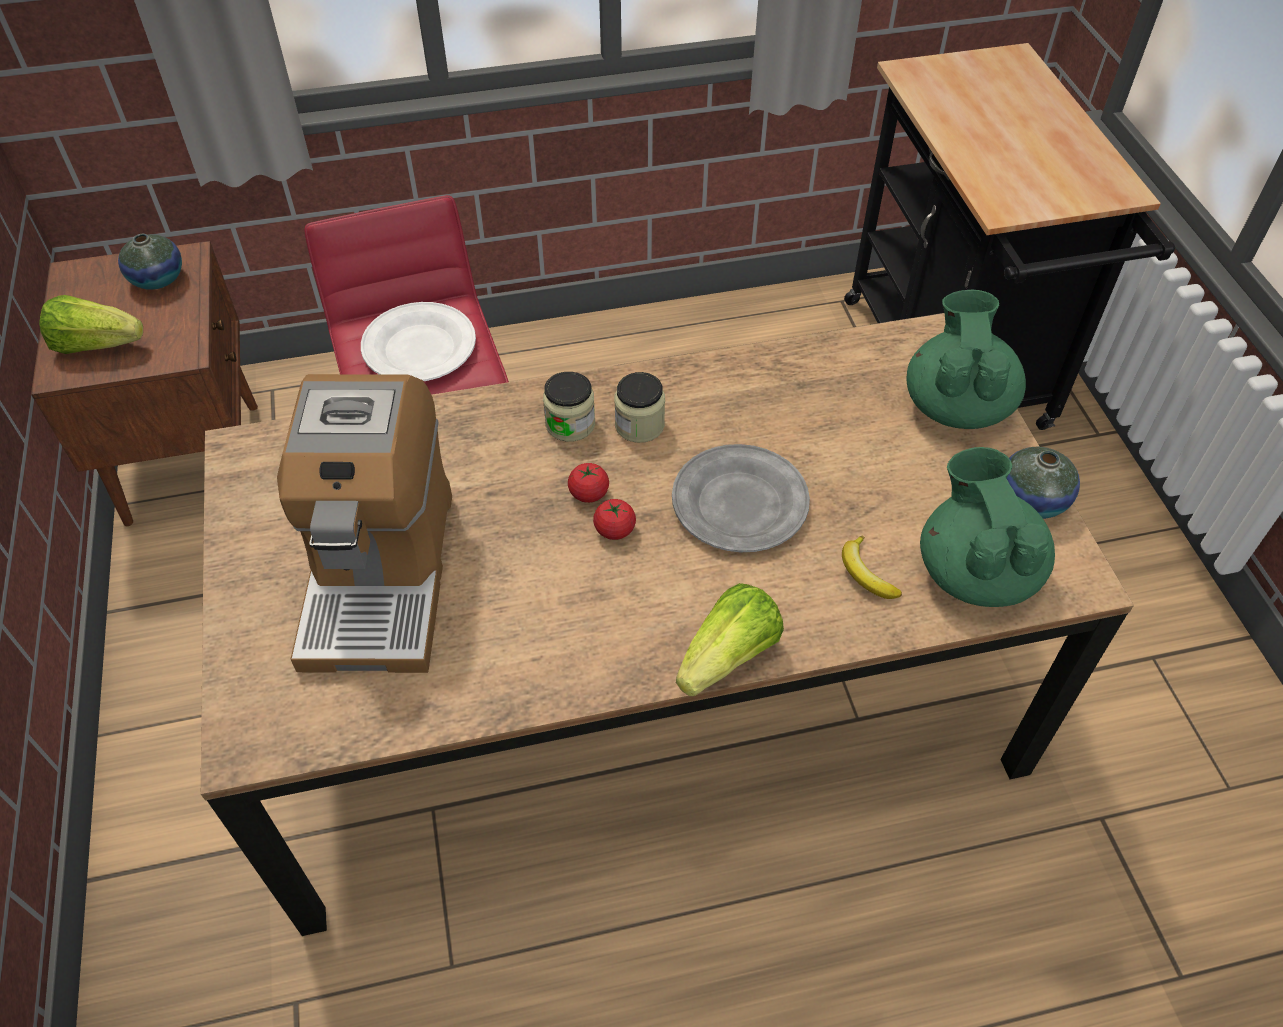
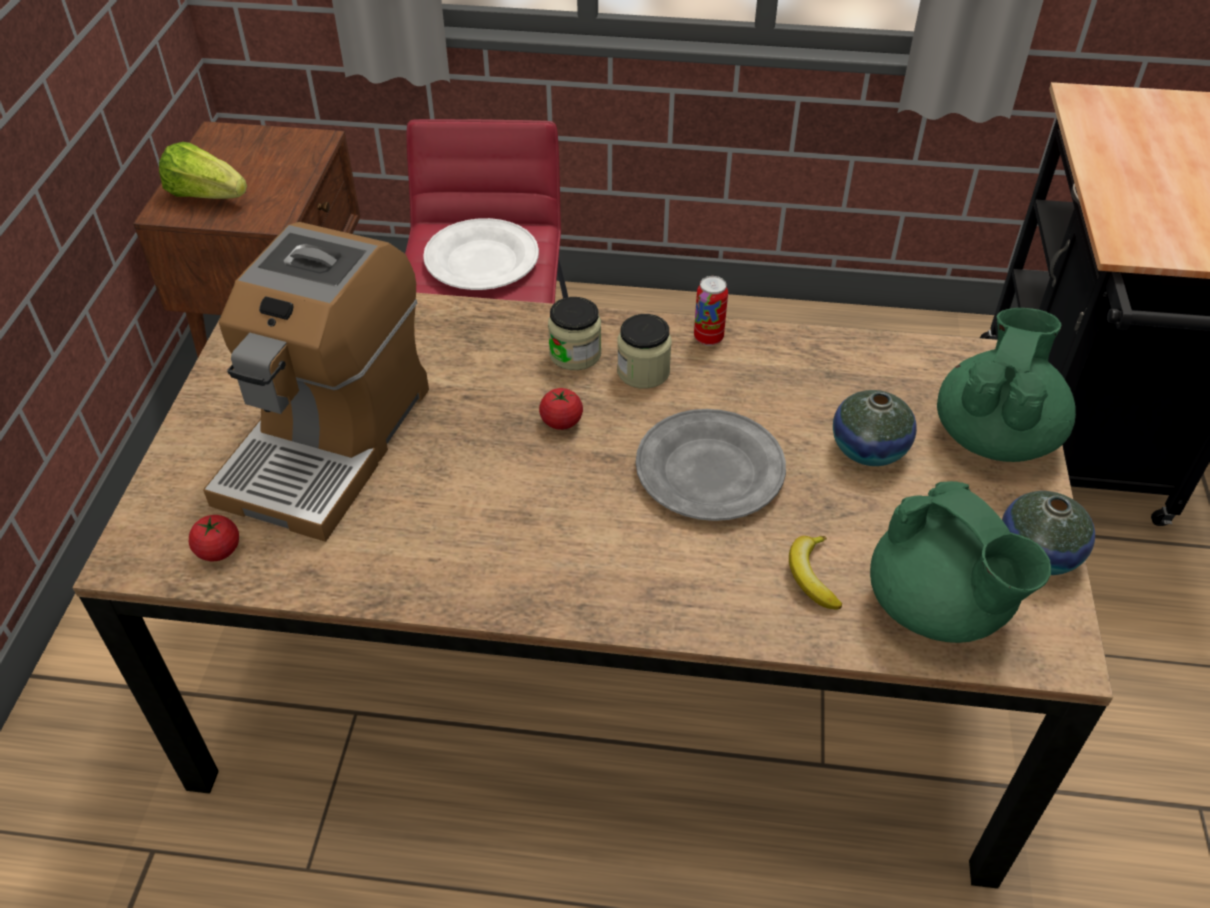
camera: 20 degrees right, 5 degrees down
vase [118,234,182,290] -> vase moved to [833,390,917,466]
tomato [593,499,636,540] -> tomato moved to [189,515,239,561]
lettuce [676,583,784,696] -> none
green teapot [920,447,1055,607] -> green teapot turned 135 degrees clockwise [870,481,1051,643]
none -> can [694,276,728,346]

